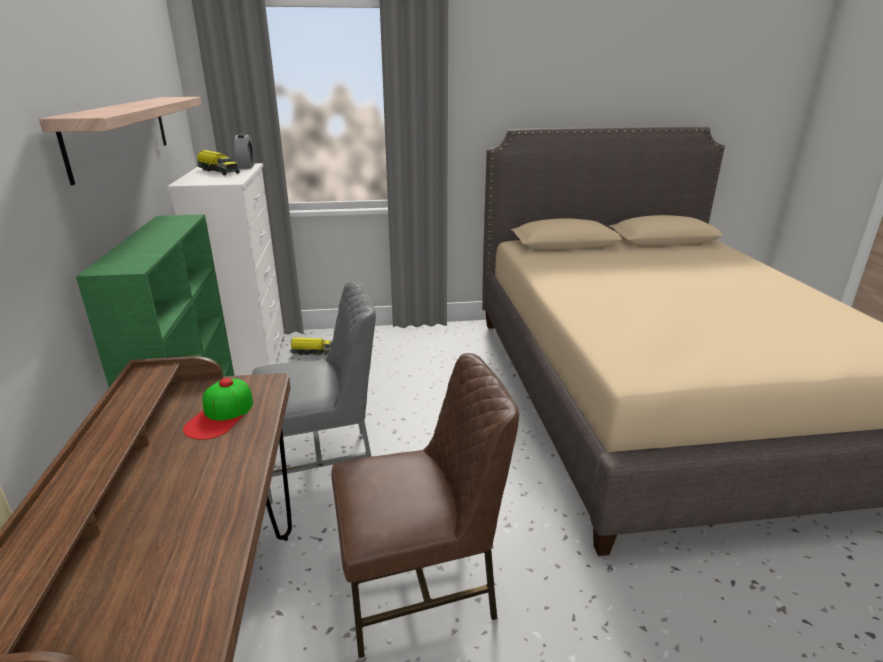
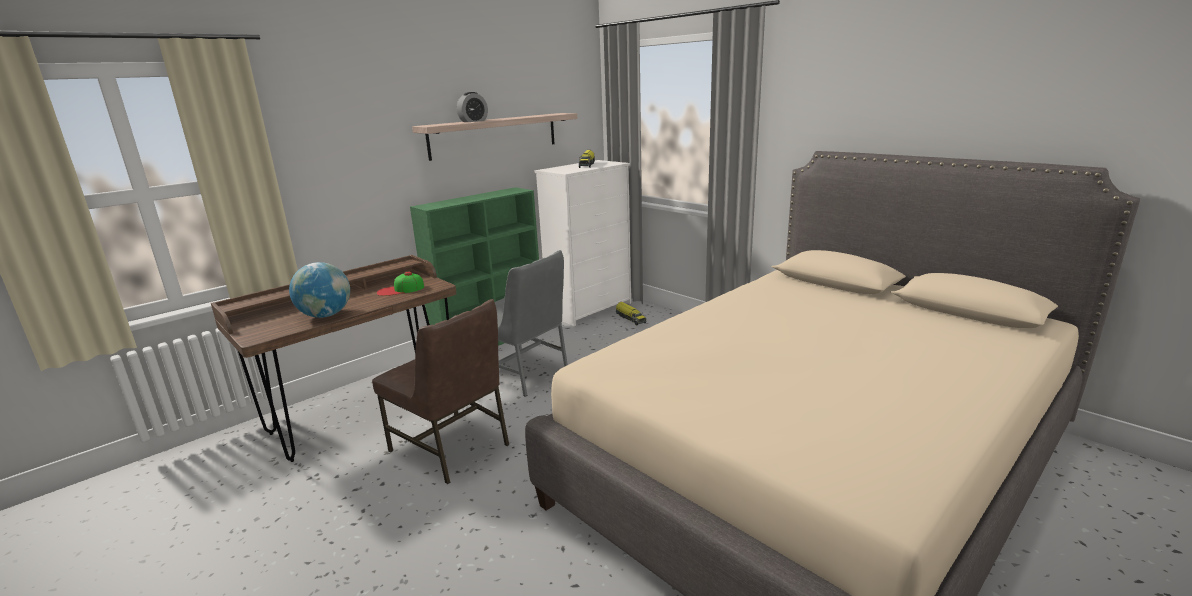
camera: 55 degrees right, 5 degrees down
alarm clock [234,133,254,169] -> alarm clock moved to [457,92,488,122]
none -> globe [289,262,350,318]

